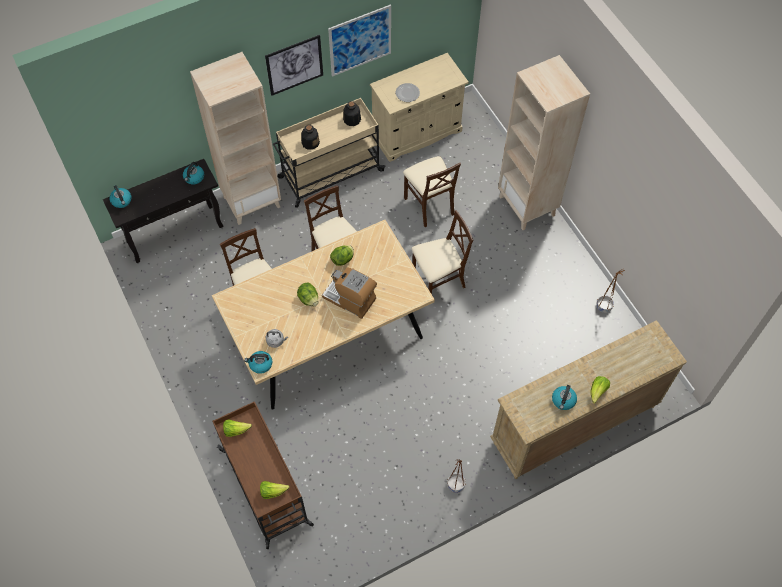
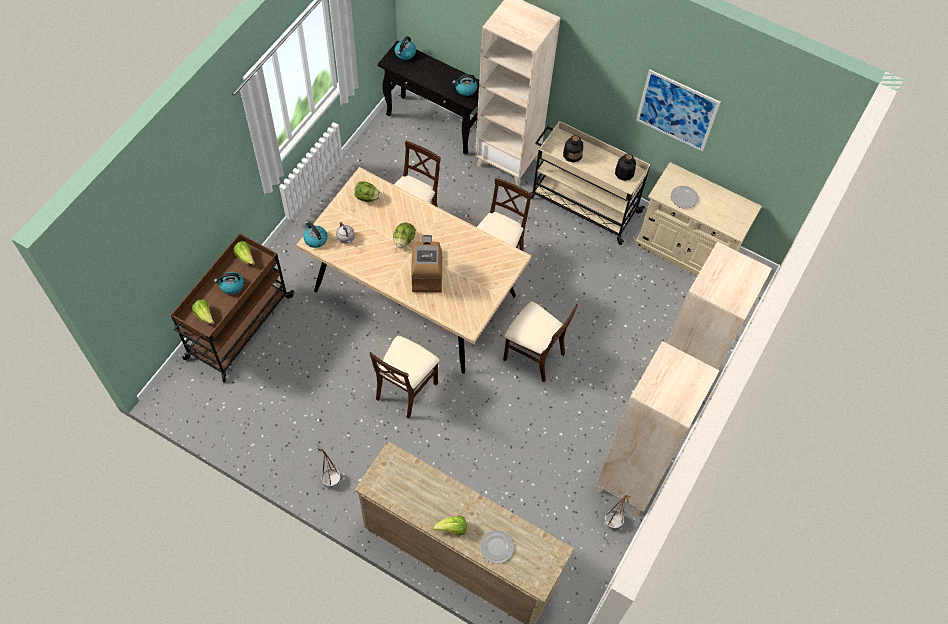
camera: 55 degrees right, 0 degrees up
picture [265,35,323,96] -> none
lettuce [330,245,354,266] -> lettuce moved to [354,182,381,202]
beige chair [403,156,461,227] -> beige chair moved to [369,336,440,419]
kettle [552,385,577,410] -> kettle moved to [214,272,244,295]
none -> plate [480,530,514,564]
none -> beige bookcase [596,341,719,515]

